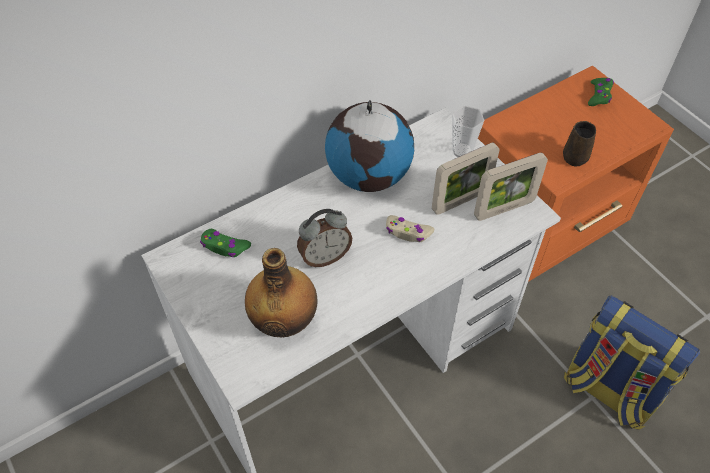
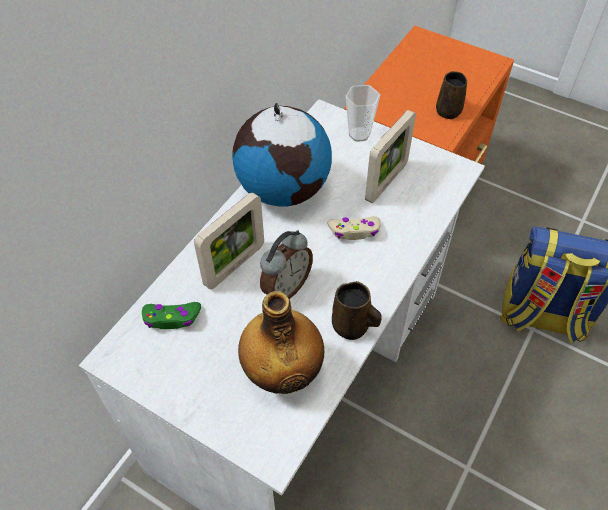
camera: 25 degrees left, 0 degrees up
picture frame [474,153,548,221] -> picture frame moved to [194,192,264,290]
green game controller [588,78,614,106] -> none
none -> brown mug [332,281,382,340]

